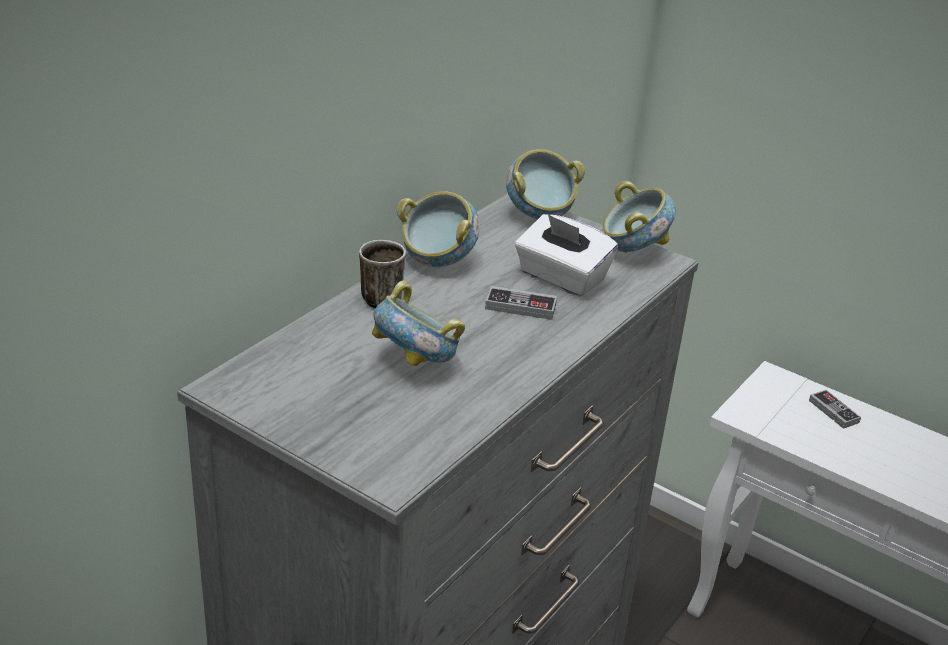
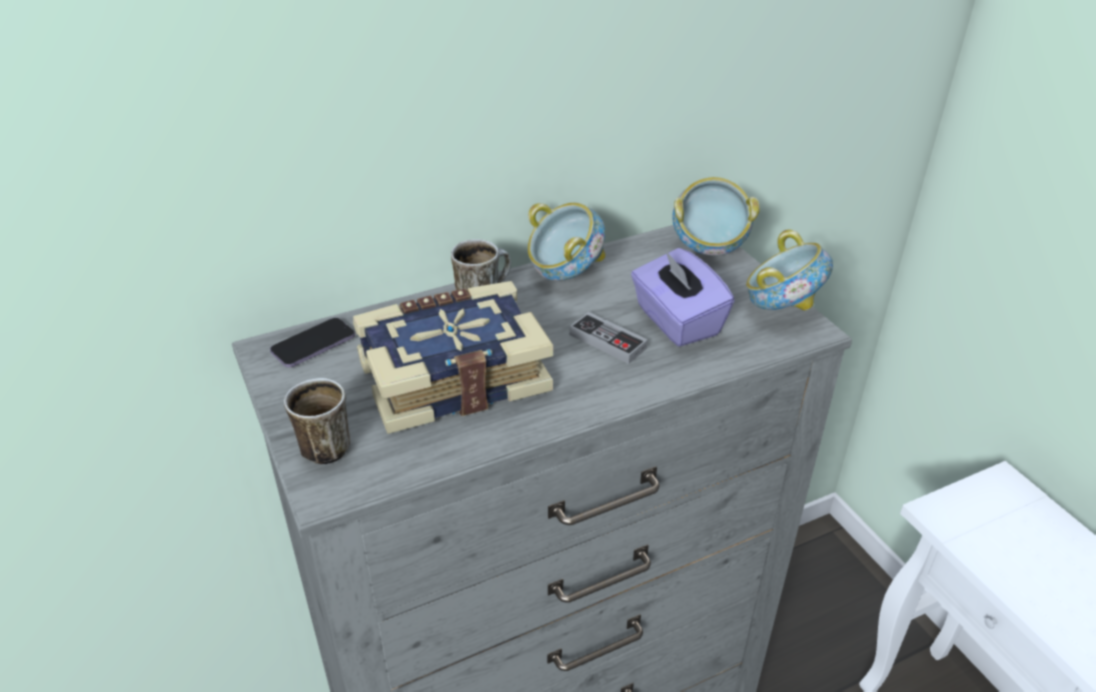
camera: 30 degrees right, 5 degrees up
bowl [372,281,465,366] -> book [353,281,553,434]
white tissue box [515,214,618,297] -> purple tissue box [631,248,734,347]
game controller [809,390,861,429] -> none
none -> phone [270,318,355,368]
none -> mug [284,378,350,464]

